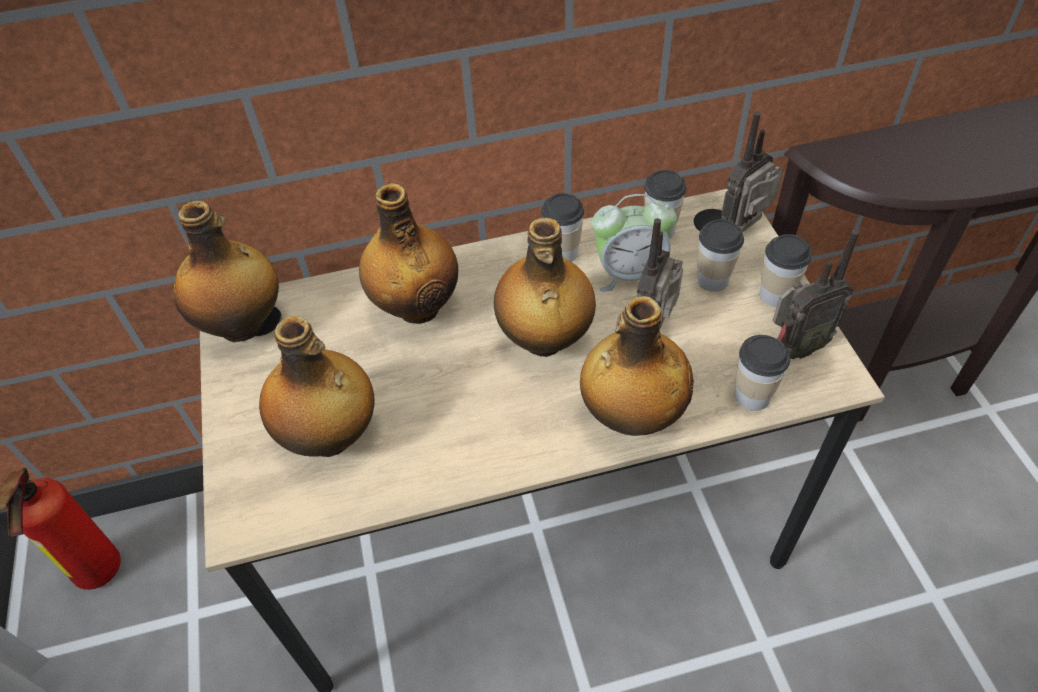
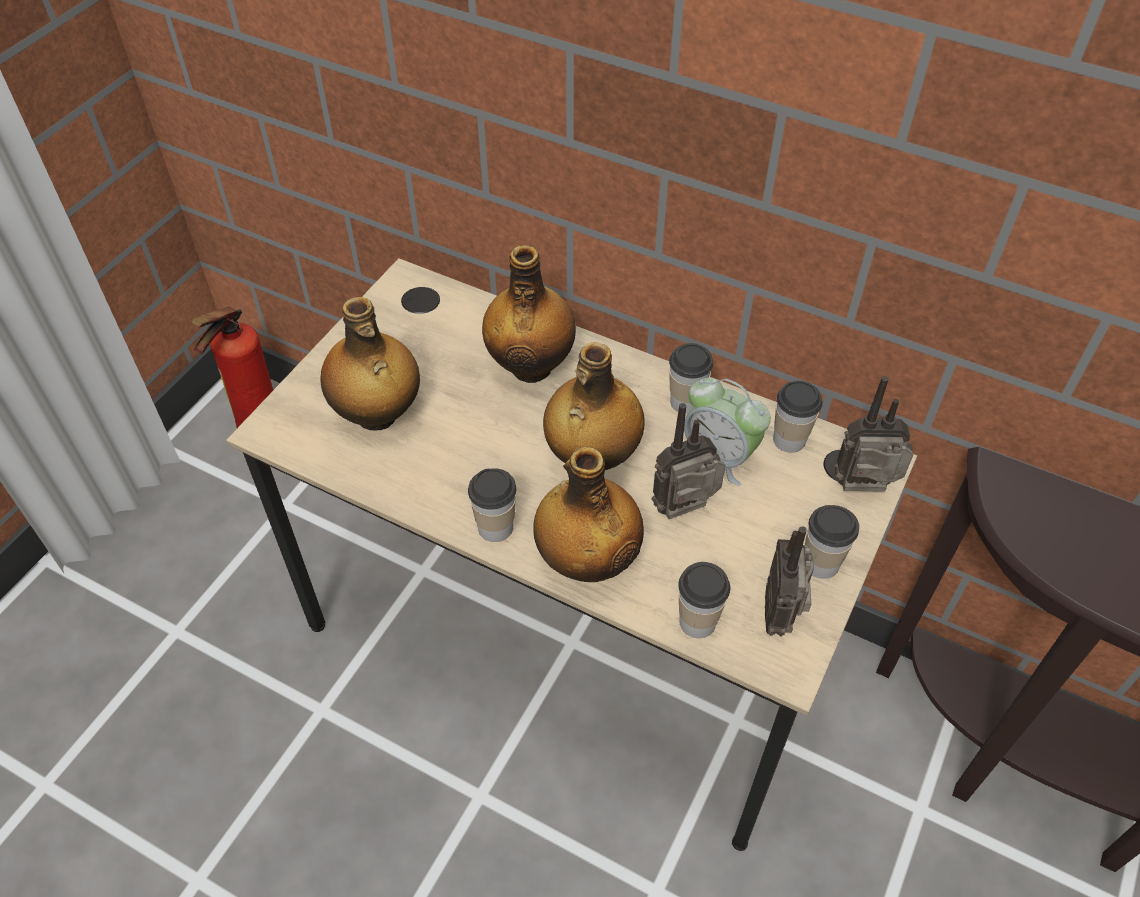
camera: 40 degrees right, 0 degrees up
bottle [173,201,279,342] -> none
cup [697,219,744,292] -> cup moved to [468,468,516,542]
radio [773,230,859,359] -> radio turned 75 degrees clockwise [765,526,814,636]

